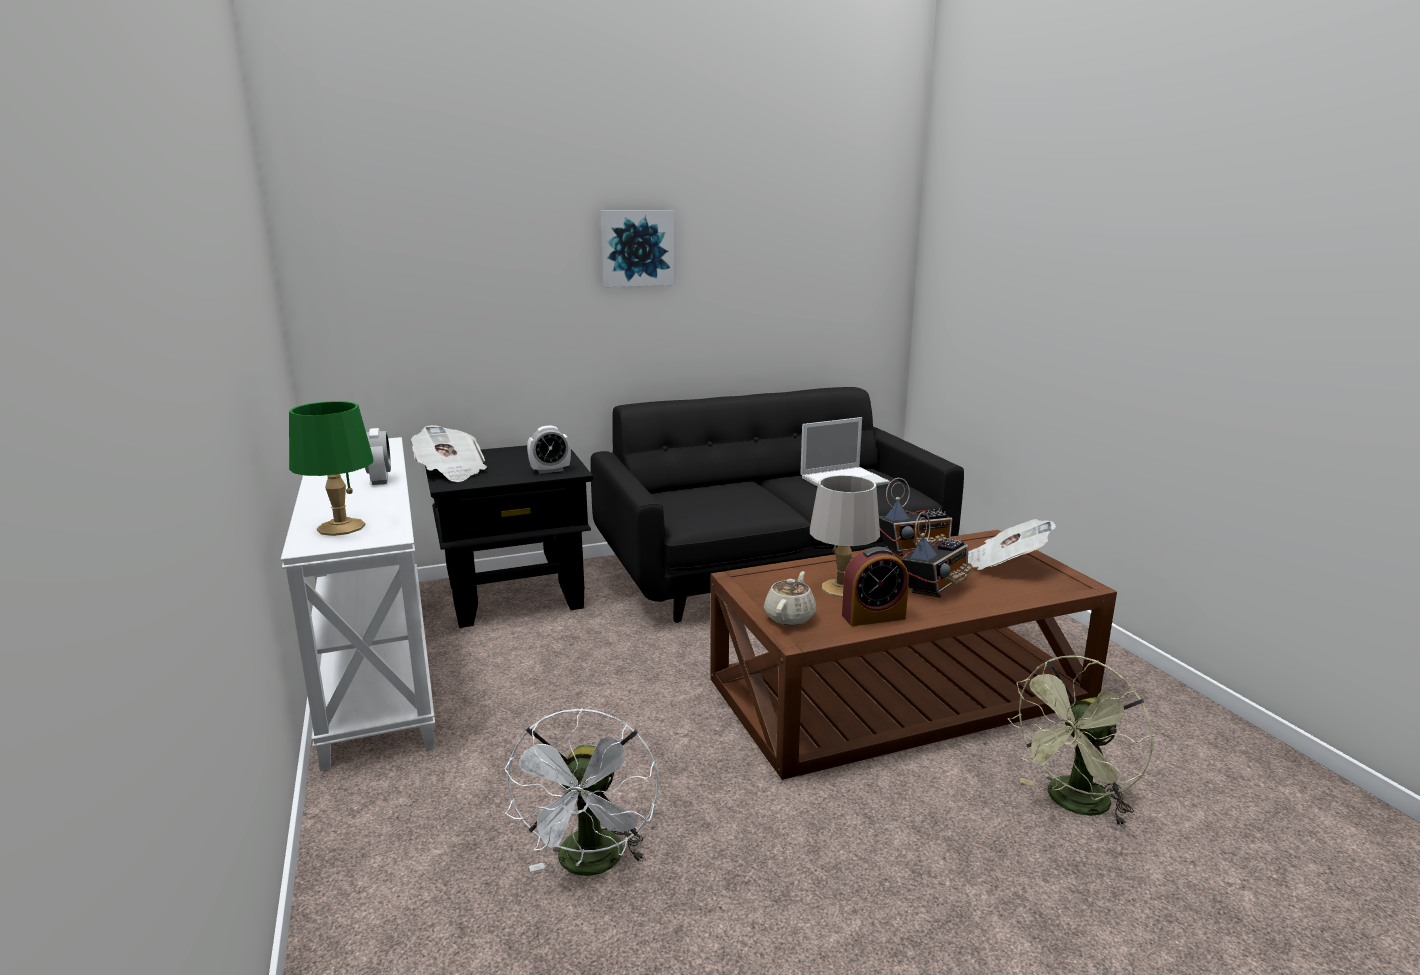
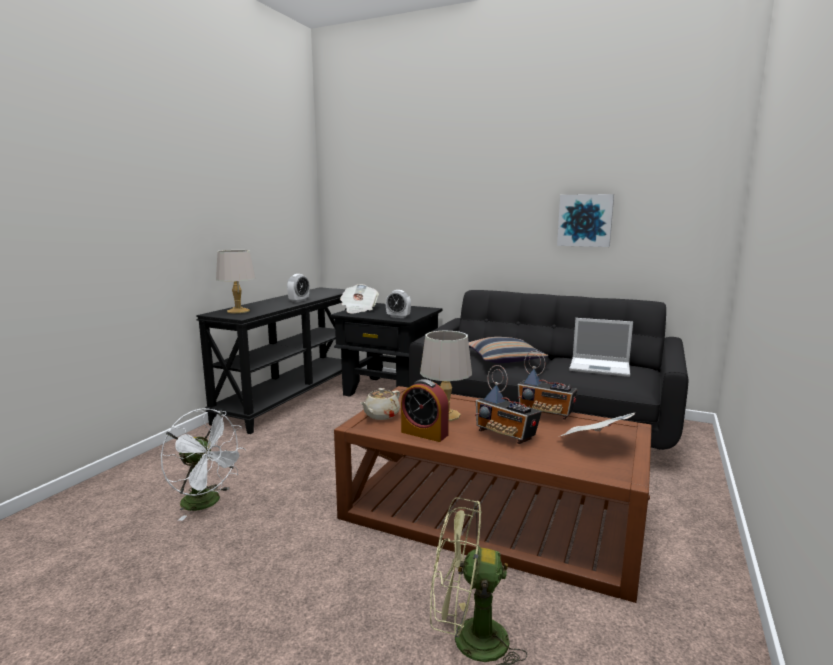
camera: 45 degrees right, 5 degrees down
white console table [281,437,435,771] -> black console table [196,287,347,434]
green table lamp [289,401,373,536] -> grey table lamp [216,250,255,313]
white fan [504,708,659,876] -> white fan turned 105 degrees counterclockwise [161,408,246,521]
picture [600,210,675,287] -> picture moved to [557,194,614,247]
beige teapot [764,571,816,625] -> beige teapot turned 150 degrees clockwise [360,388,400,420]
radio [901,512,972,598] -> radio turned 45 degrees clockwise [475,365,542,444]
none -> pillow [469,337,548,363]

